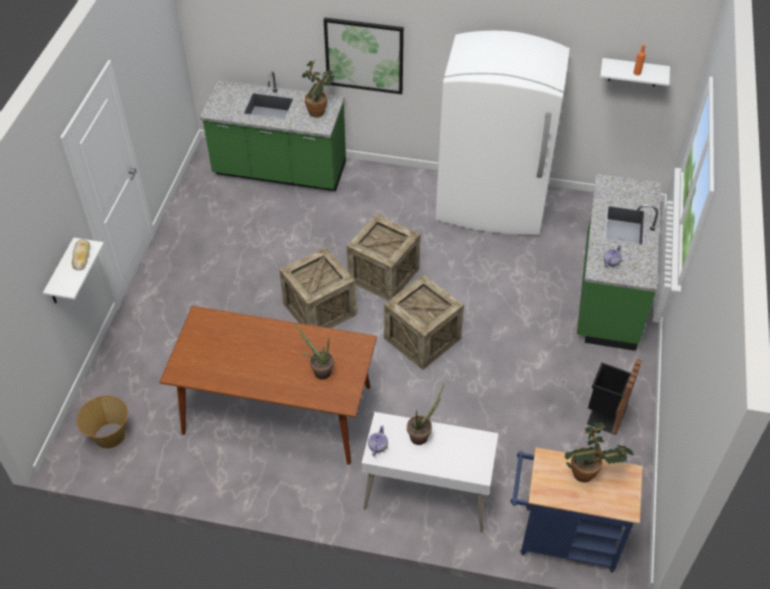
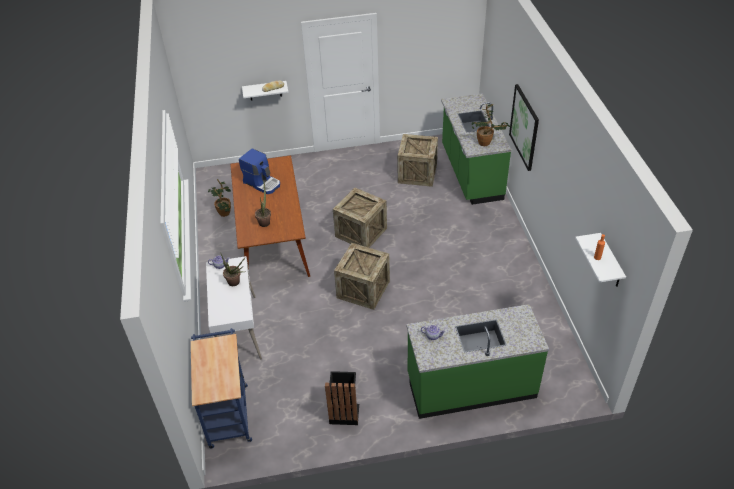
camera: 70 degrees right, 5 degrees down
basket [77,395,128,449] -> none
crate [347,214,420,301] -> crate moved to [398,134,438,187]
white fridge [435,31,570,235] -> none
potted plant [565,422,634,482] -> potted plant moved to [208,179,231,217]
none -> coffee machine [239,148,280,194]

